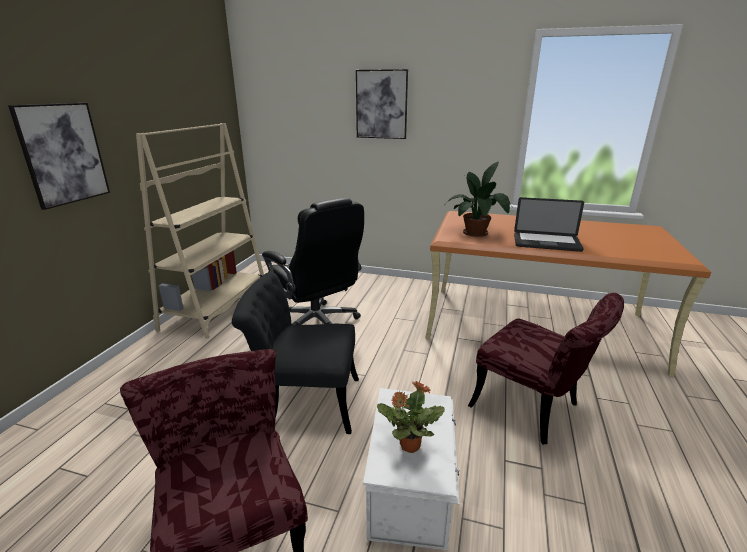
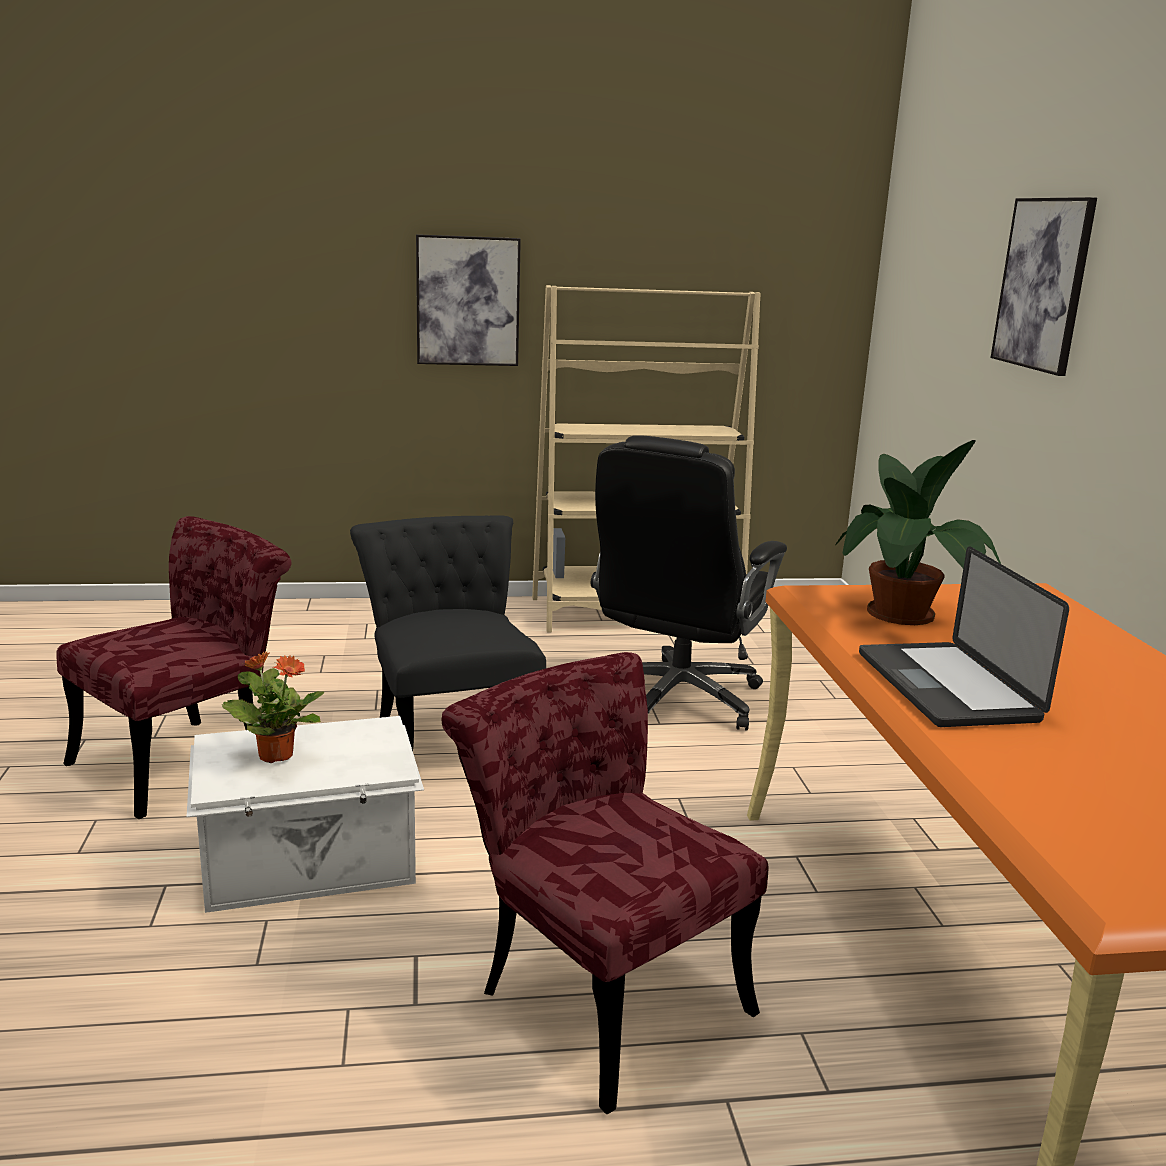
camera: 65 degrees right, 5 degrees down
red chair [468,293,624,444] -> red chair turned 120 degrees clockwise [442,652,769,1114]

